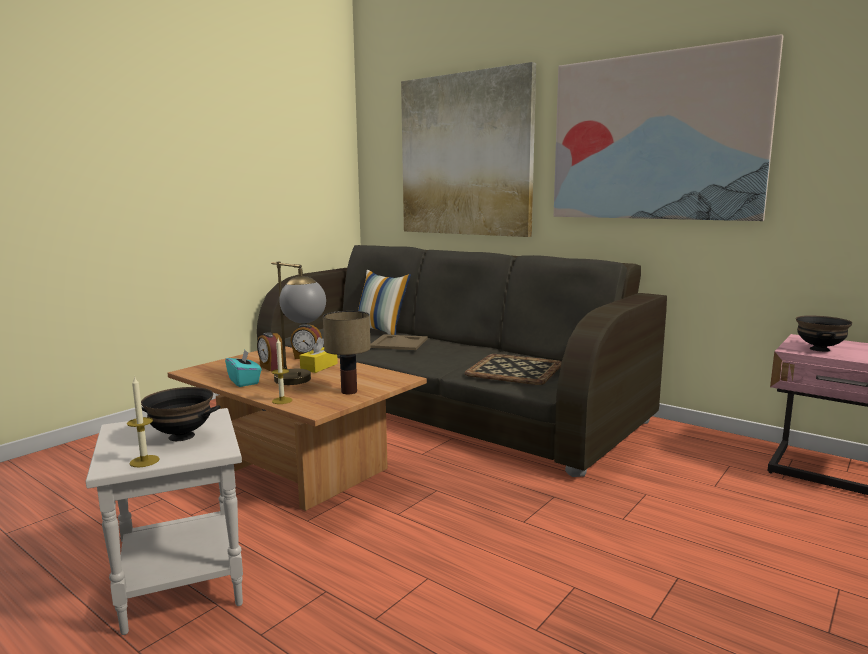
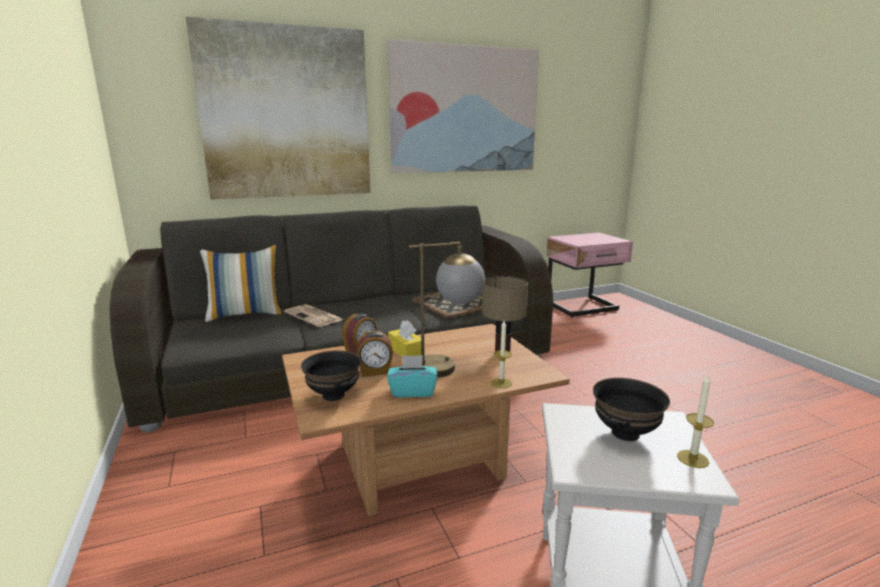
camera: 60 degrees left, 5 degrees up
beige tray [370,334,428,350] -> newspaper [284,304,344,327]
black bowl [796,316,852,352] -> black bowl moved to [301,350,361,401]

